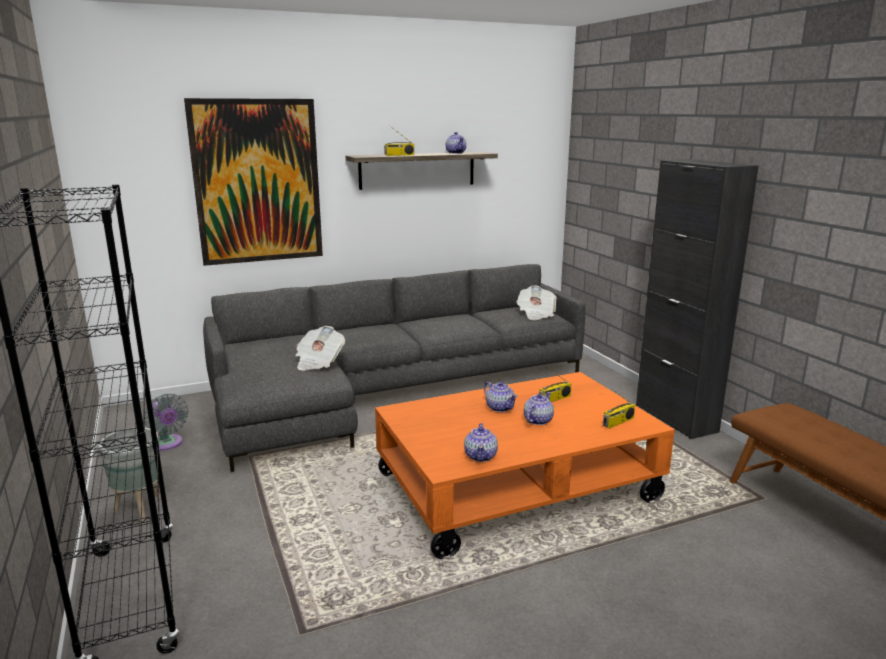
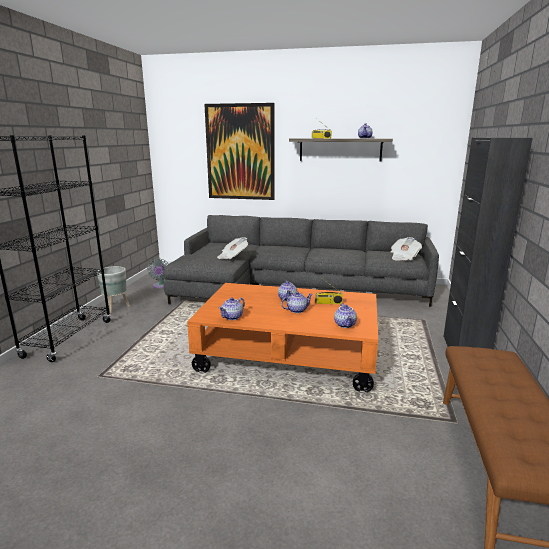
camera: 35 degrees right, 0 degrees up
radio [603,388,635,429] -> teapot [334,303,357,328]

